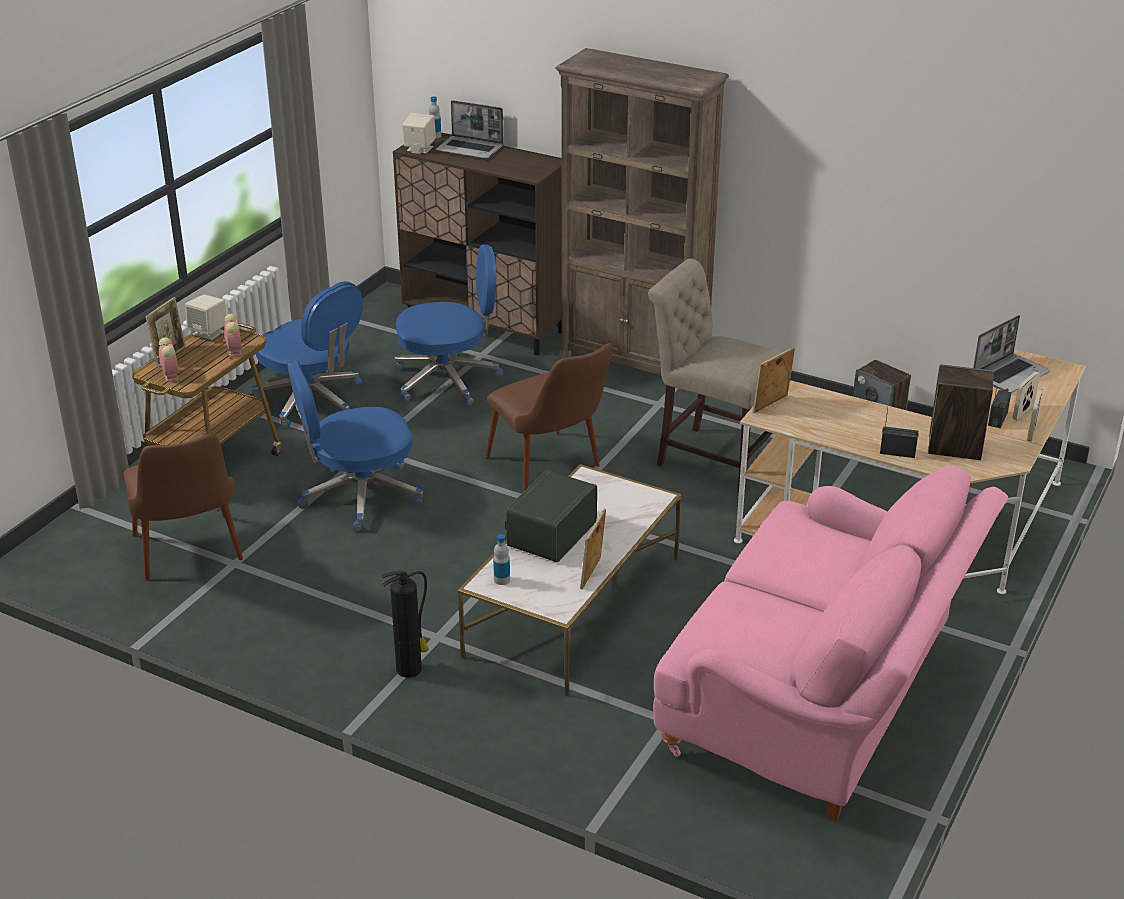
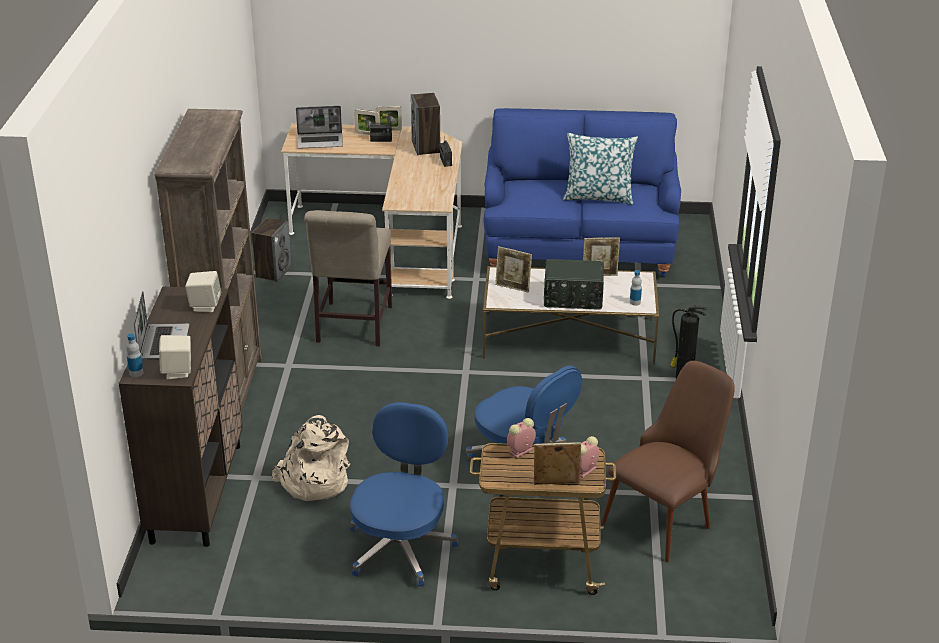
camera: 115 degrees left, 0 degrees up
beige speaker [185,294,226,340] -> beige speaker moved to [185,271,221,312]
blue office chair [394,245,503,406] -> beige backpack [271,415,350,501]
brown chair [486,343,613,491] -> none
pink sofa [653,465,1008,821] -> blue sofa [483,108,681,276]
picture frame [753,347,795,413] -> picture frame moved to [495,246,532,293]
laptop [973,315,1050,393] -> laptop turned 150 degrees clockwise [296,106,343,149]
none -> pillow [563,133,638,205]

